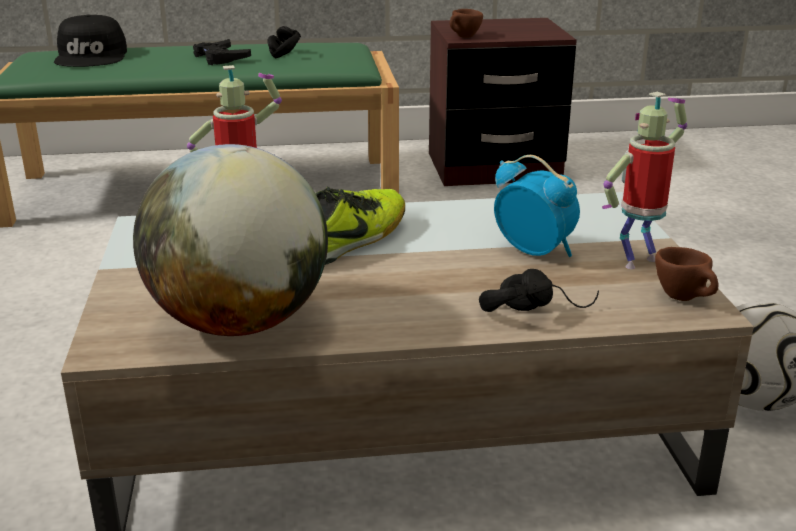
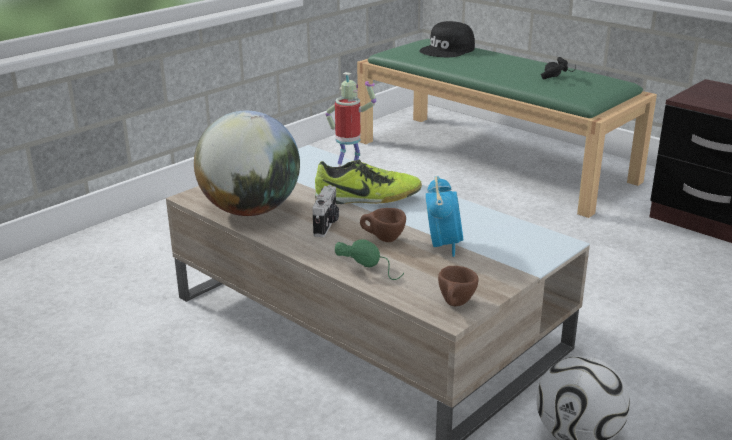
camera: 50 degrees right, 0 degrees up
black game controller [193,39,251,65] -> none
brown cup [450,9,483,38] -> brown cup moved to [360,208,406,242]
black headphones [479,269,599,312] -> green headphones [335,239,404,280]
toy robot [602,92,687,269] -> none
none -> camera [312,185,339,237]

